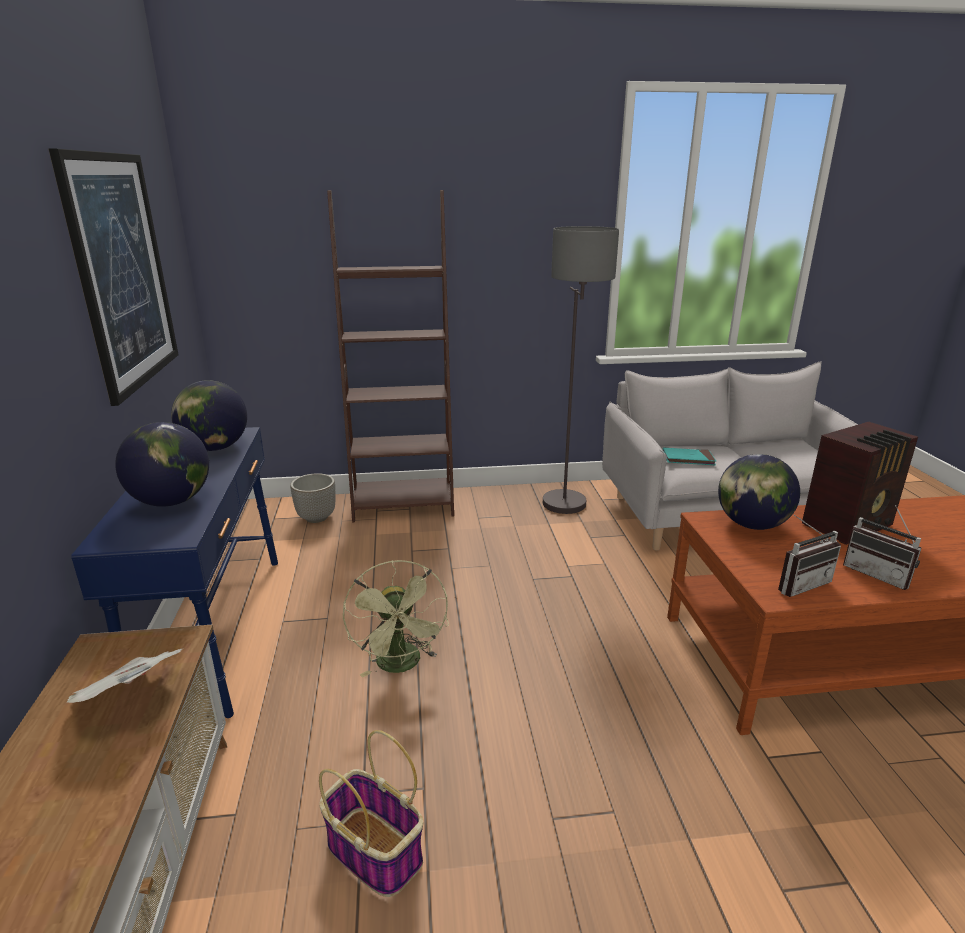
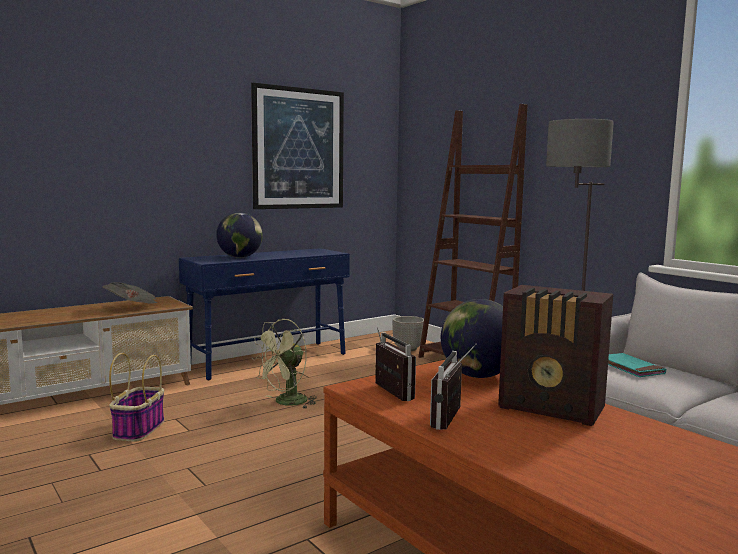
camera: 60 degrees right, 15 degrees down
globe [171,380,247,451] -> none
radio [778,515,841,597] -> radio turned 150 degrees counterclockwise [375,328,416,401]

